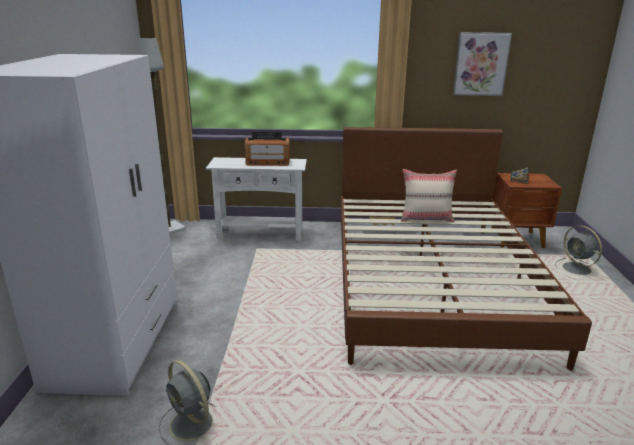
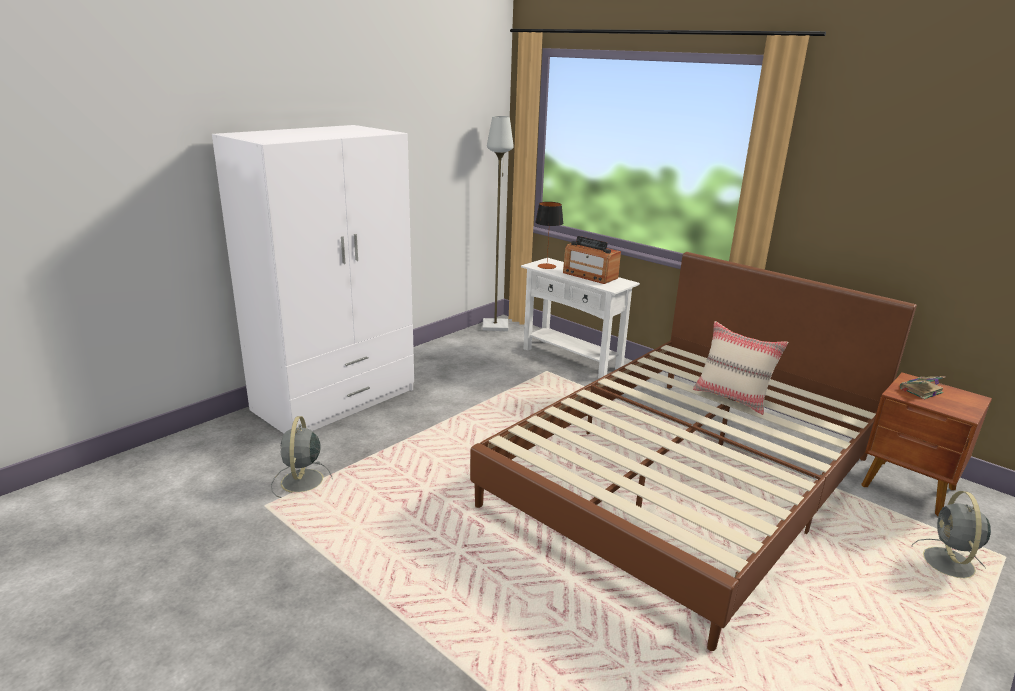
camera: 40 degrees right, 0 degrees up
picture [453,32,512,96] -> none
none -> table lamp [535,202,564,269]

